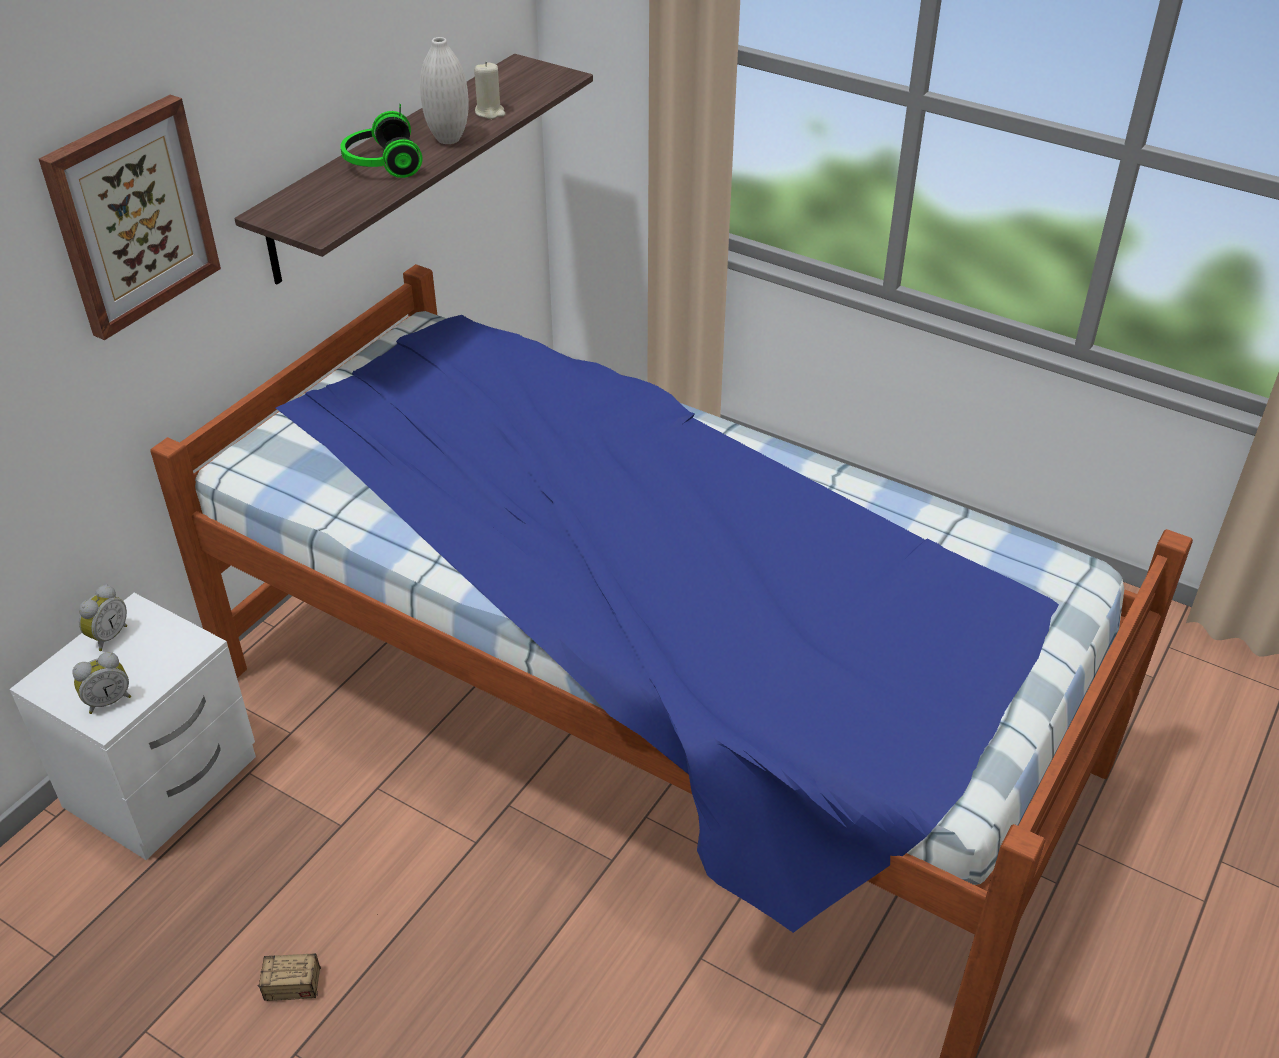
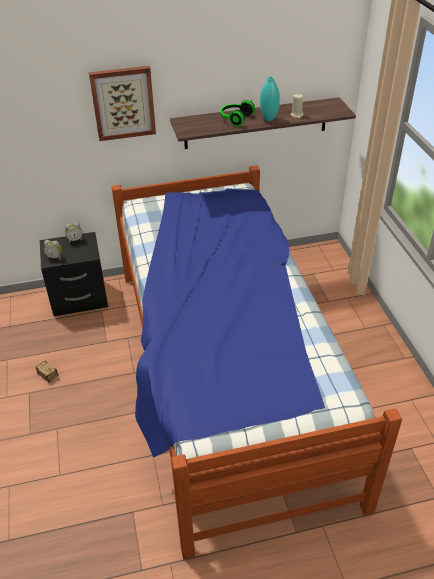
camera: 45 degrees right, 0 degrees up
white nightstand [10,593,256,860] -> black nightstand [40,232,108,316]
white vase [420,37,469,144] -> turquoise vase [260,77,280,121]

